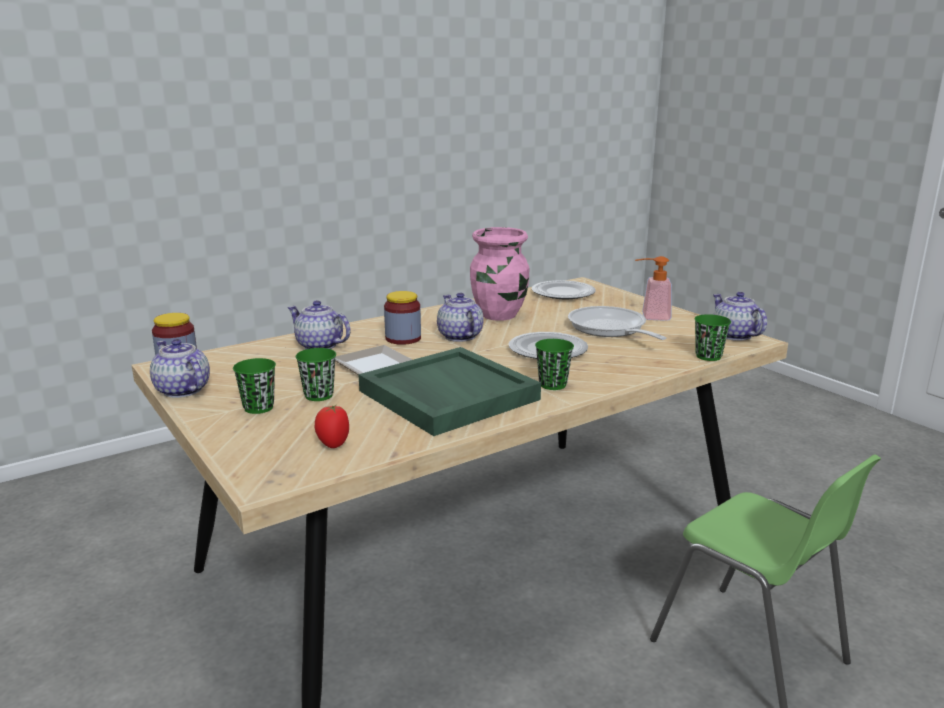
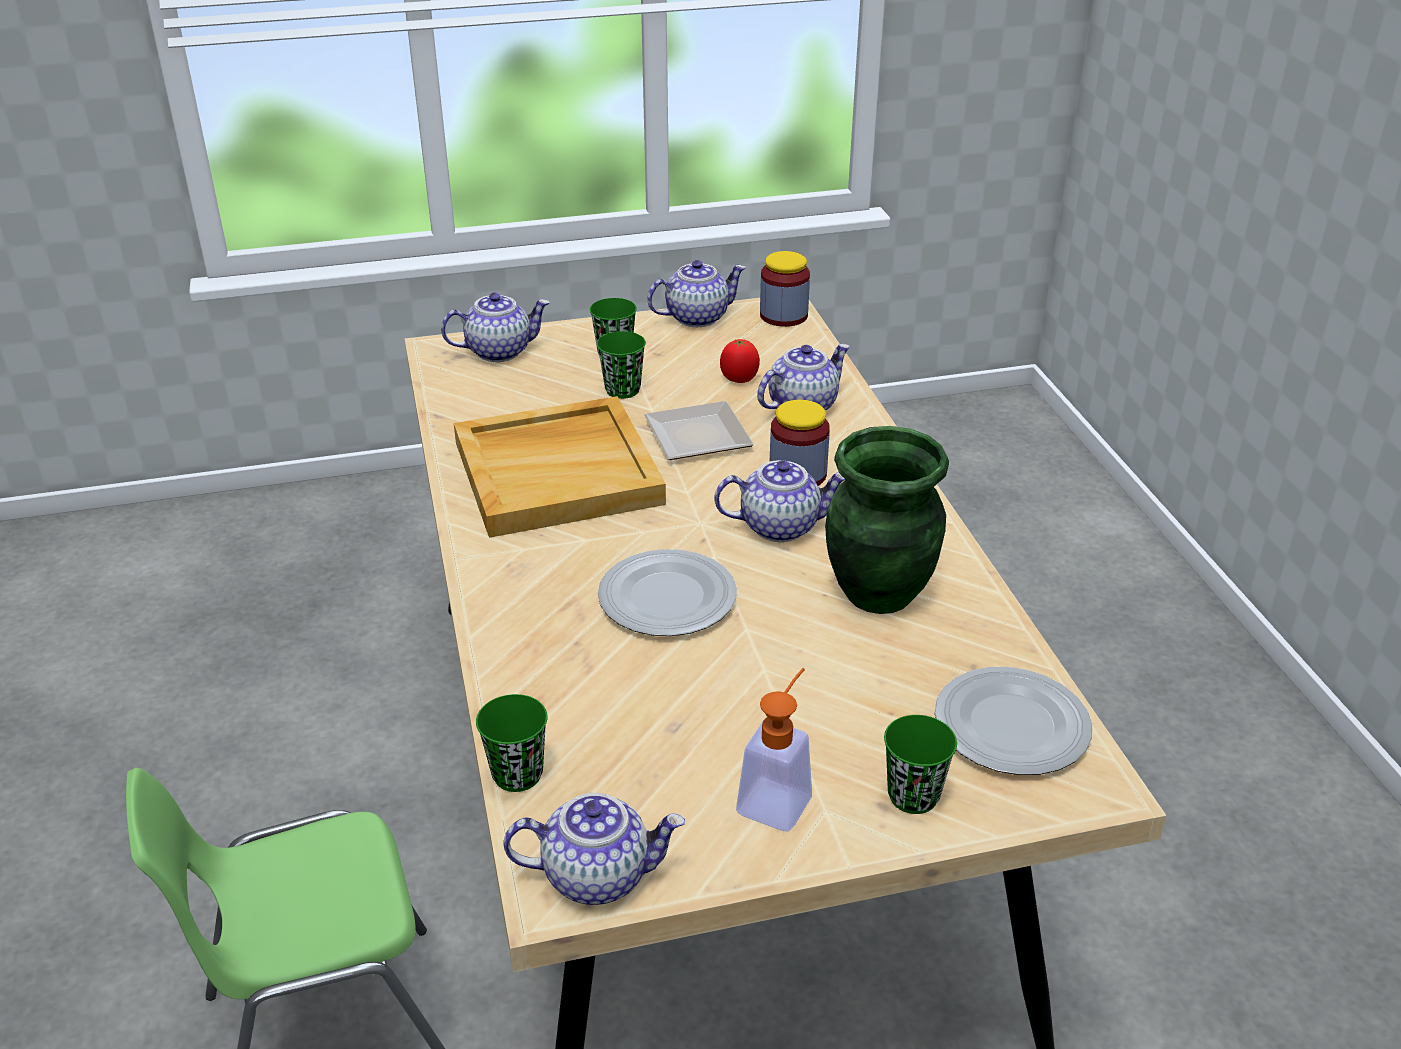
camera: 110 degrees right, 15 degrees up
tomato [315,405,349,448] -> tomato moved to [720,339,760,383]
green tray [358,347,541,436] -> beige tray [454,396,666,538]
pink vase [470,227,529,321] -> green vase [825,426,949,614]
green cup [535,339,574,390] -> green cup moved to [884,715,957,814]
frying pan [568,306,666,340] -> none
none -> teapot [441,292,550,362]

